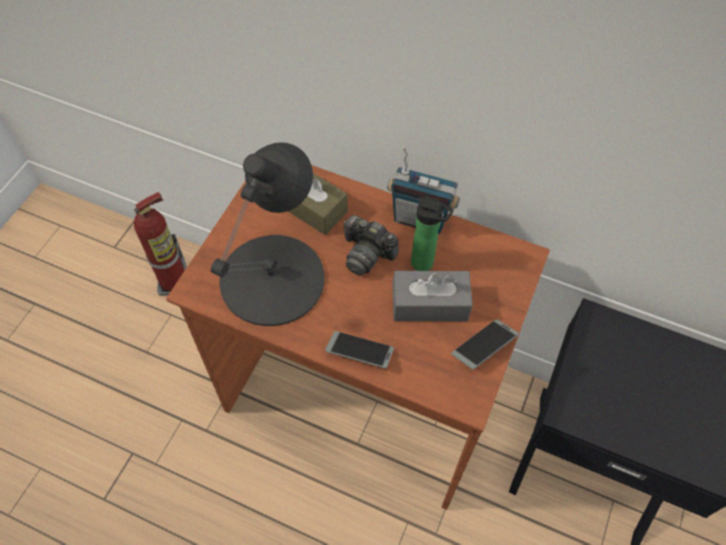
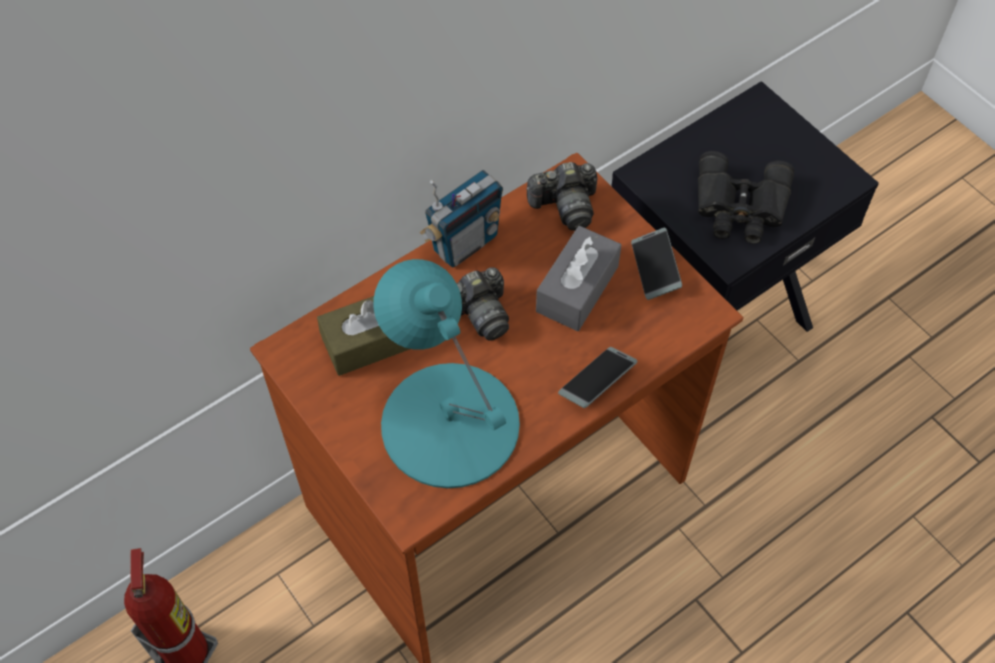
camera: 60 degrees left, 0 degrees up
black table lamp [211,142,325,326] -> turquoise table lamp [373,259,520,488]
bottle [411,197,454,271] -> none
none -> camera [526,162,598,231]
none -> black binoculars [698,151,794,244]

